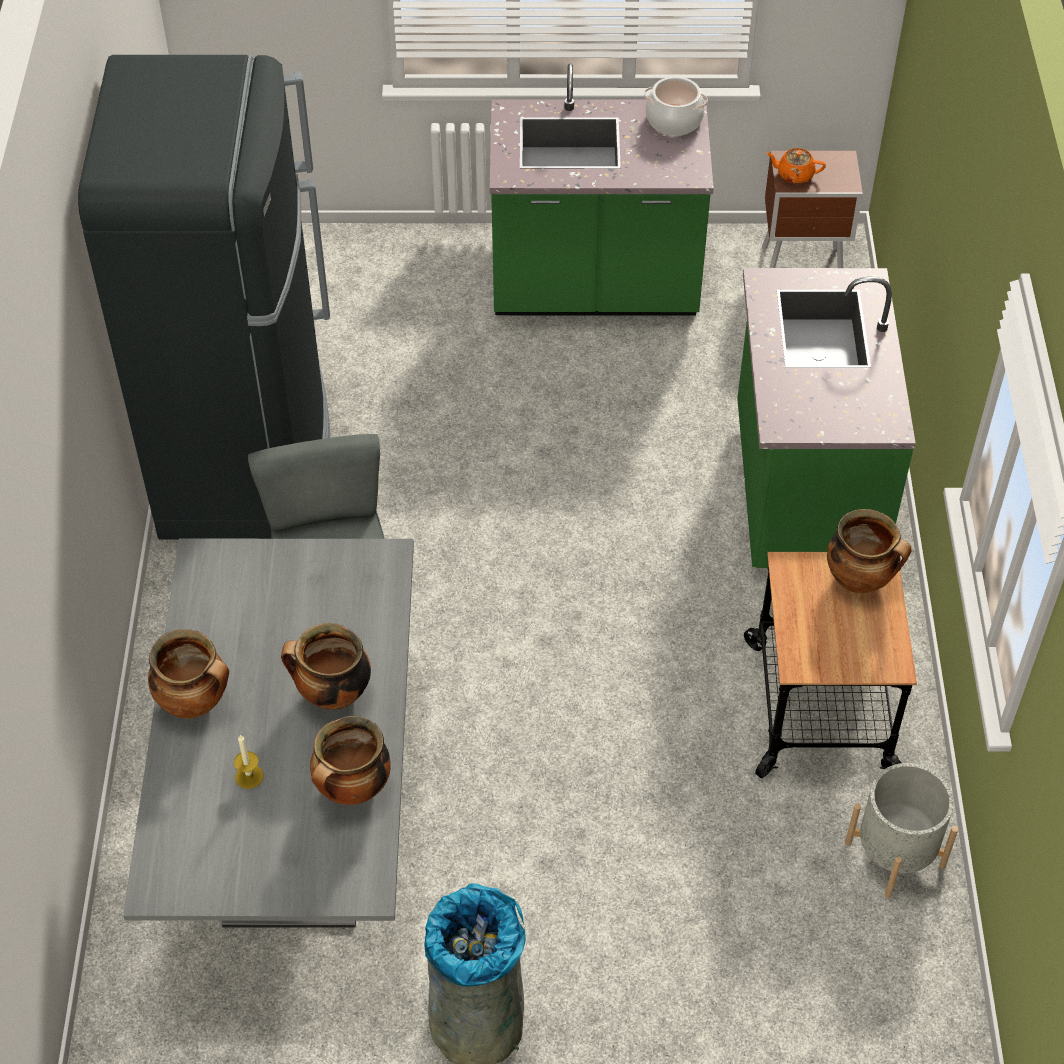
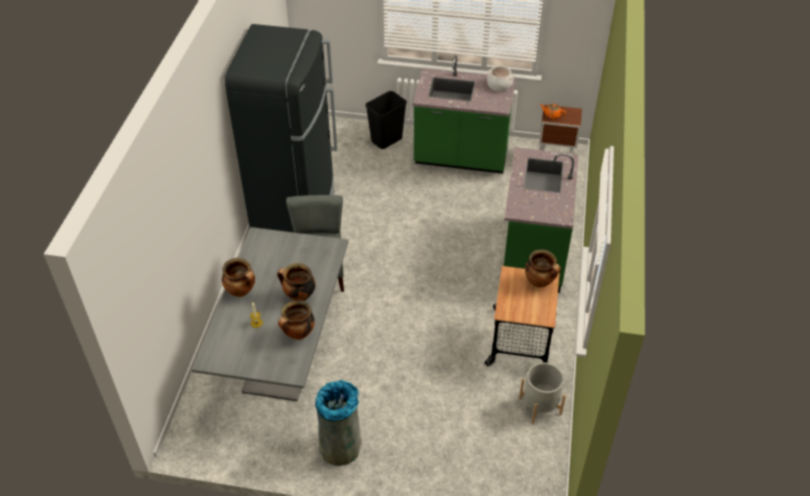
camera: 10 degrees right, 5 degrees down
none -> black trash can [365,91,407,149]

